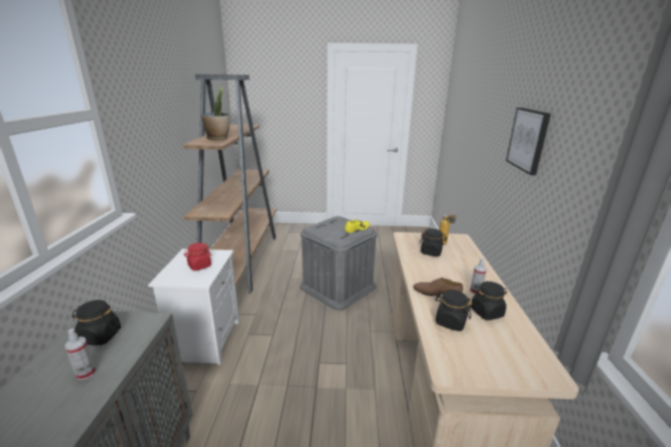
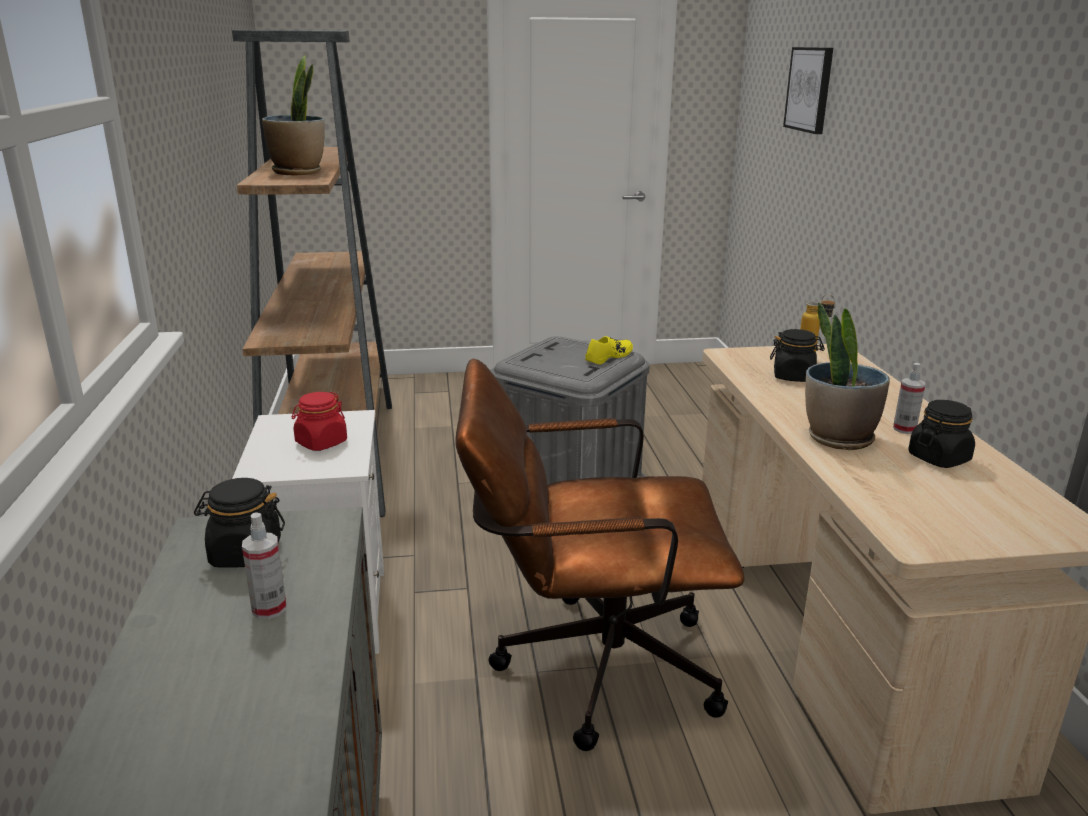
camera: 10 degrees left, 0 degrees up
brown shoe [413,278,463,296] -> potted plant [805,302,890,450]
black jar [435,290,472,331] -> none
picture [506,107,551,175] -> picture moved to [783,47,833,134]
none -> brown office chair [455,359,745,751]

